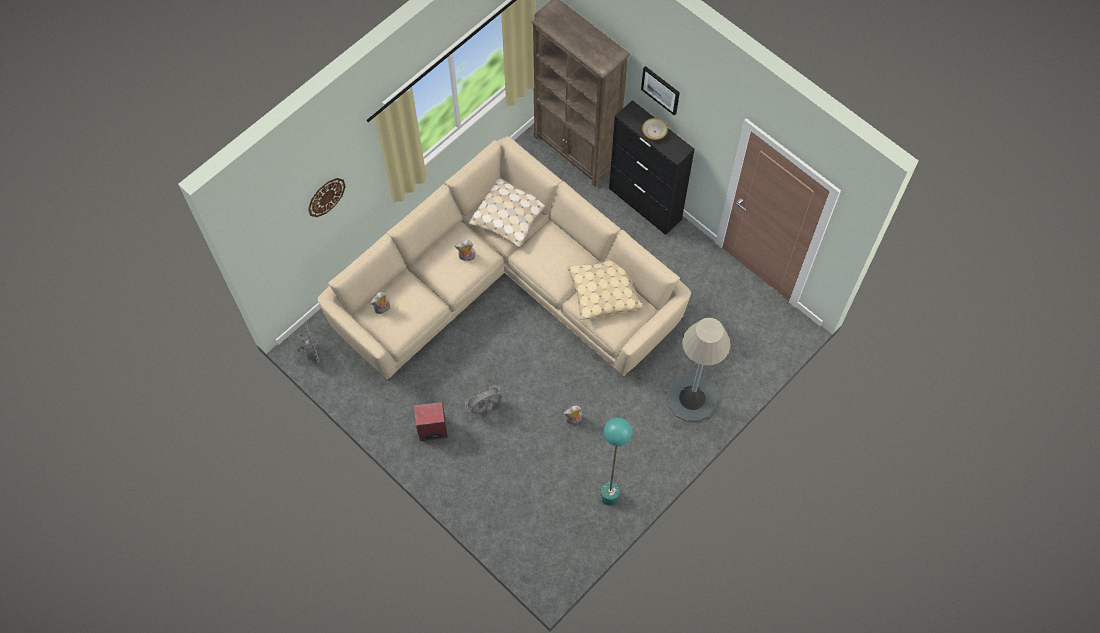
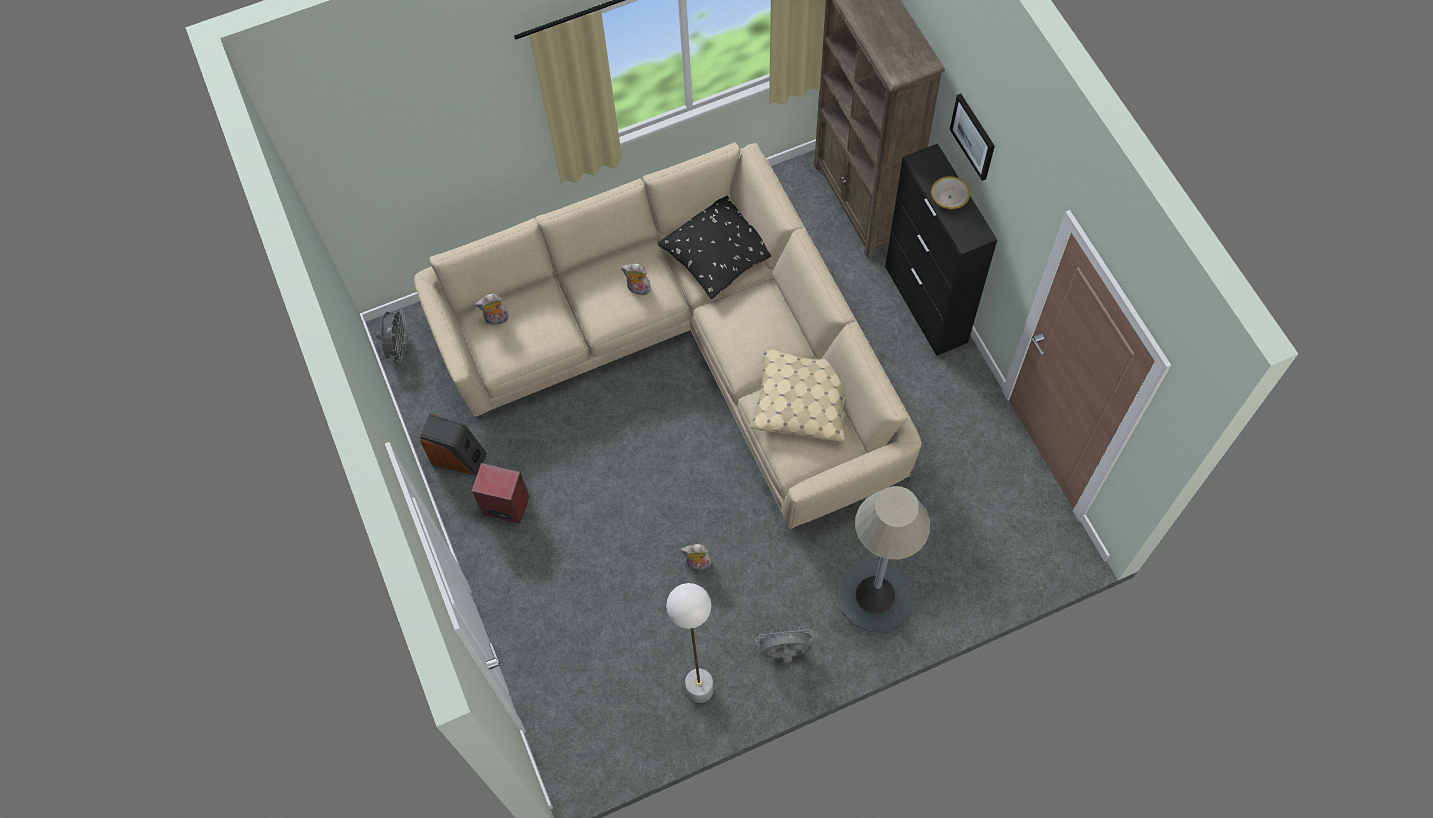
camera: 25 degrees right, 0 degrees up
wall clock [308,178,346,217] -> none
grey fan [465,385,502,414] -> grey fan moved to [755,627,814,663]
beige pillow [468,176,545,247] -> black pillow [658,196,771,299]
turquoise floor lamp [600,418,633,505] -> white floor lamp [666,583,714,703]
none -> speaker [420,414,487,475]

